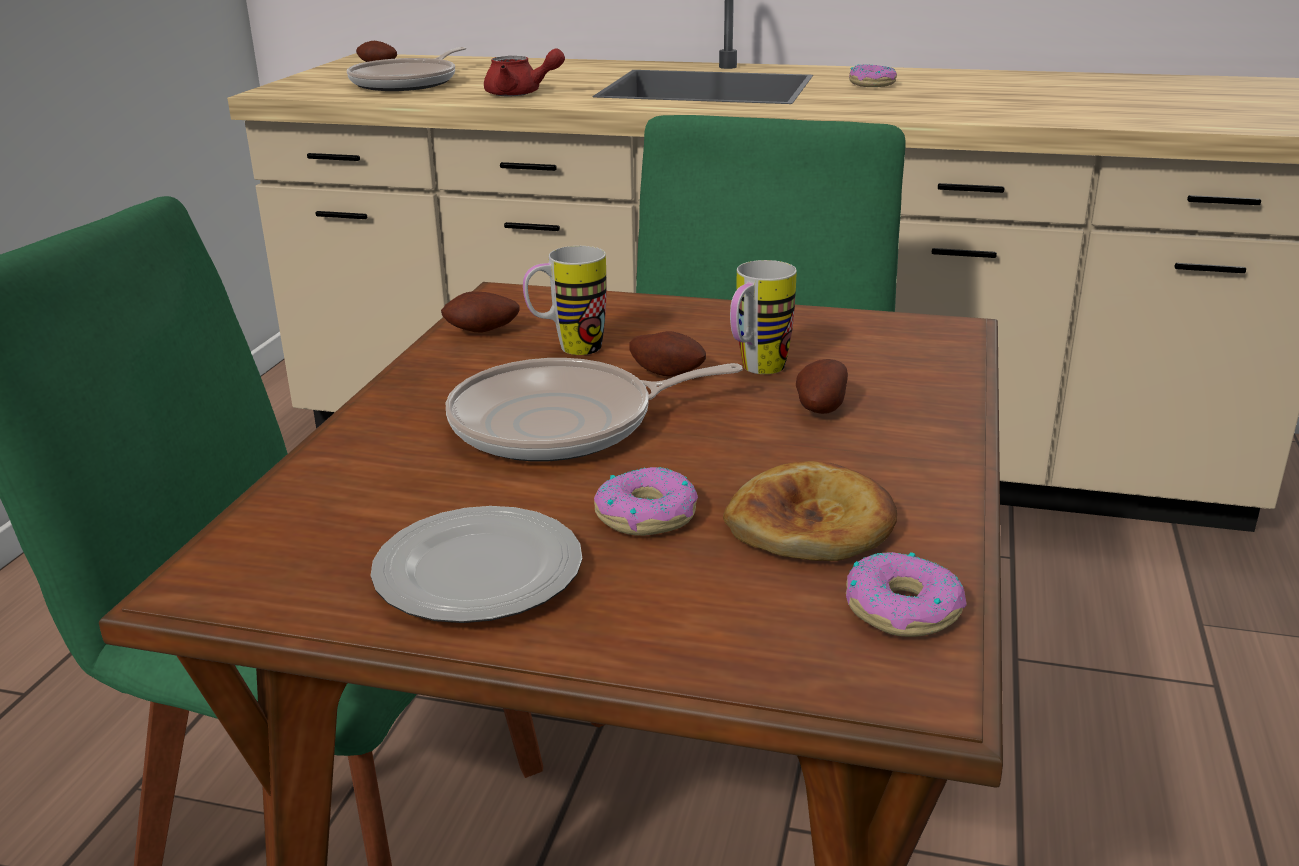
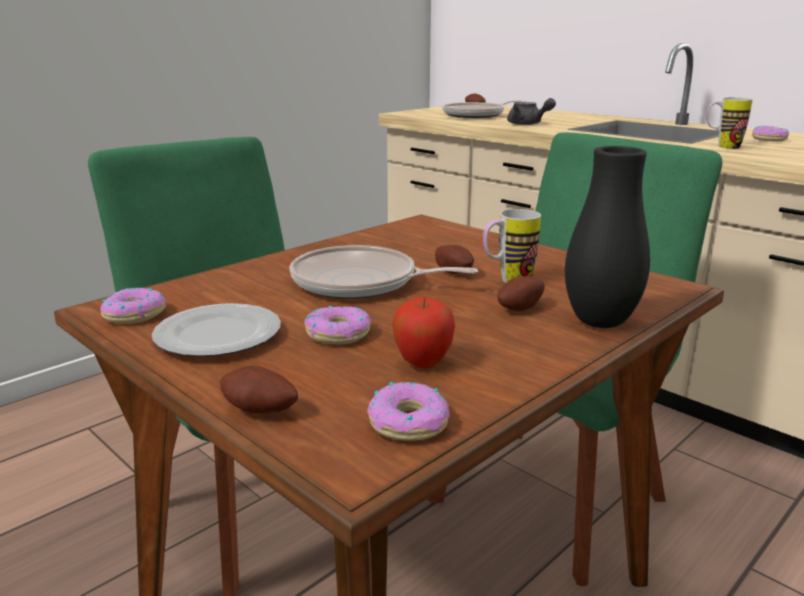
camera: 30 degrees right, 5 degrees down
potato [441,292,520,333] -> potato moved to [220,365,298,413]
red teapot [484,49,565,97] -> grey teapot [507,98,556,125]
mug [523,246,607,355] -> mug moved to [706,98,753,149]
bread [723,461,897,561] -> apple [392,297,455,368]
none -> donut [101,288,167,324]
none -> black vase [565,146,650,328]

